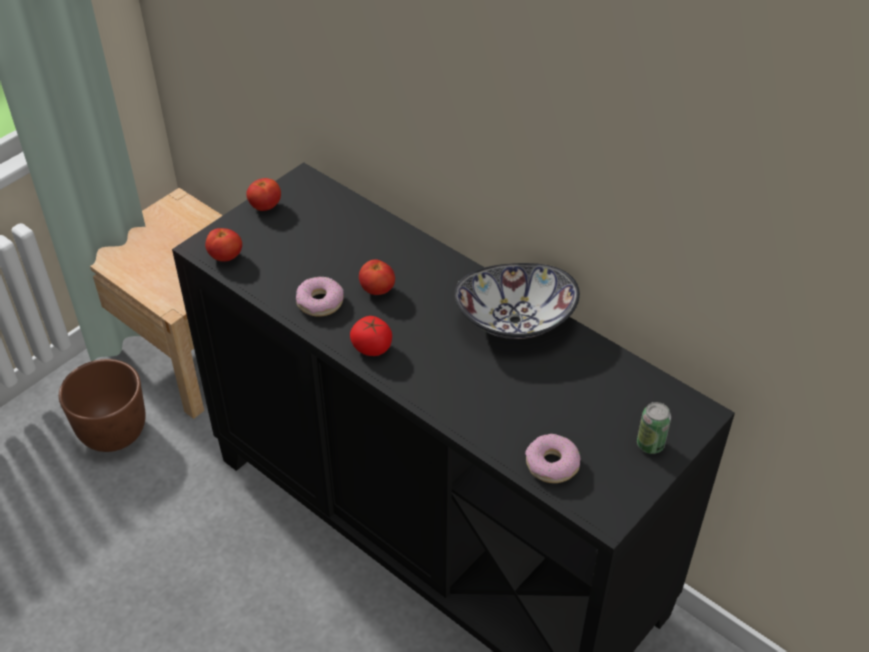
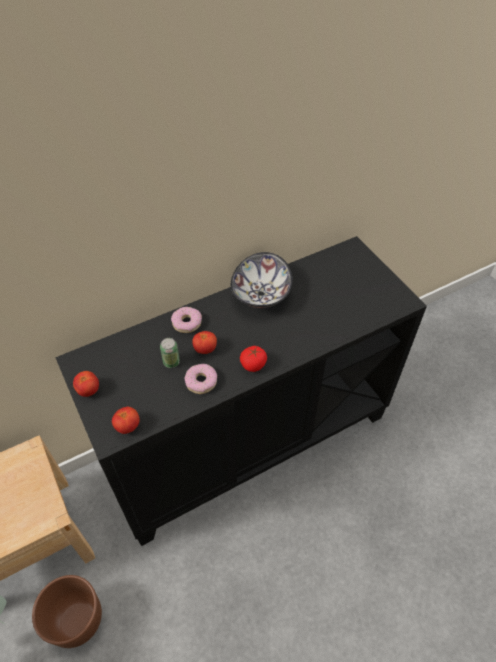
camera: 70 degrees left, 5 degrees up
donut [525,434,581,483] -> donut moved to [171,307,202,333]
can [637,402,671,454] -> can moved to [160,338,180,368]

